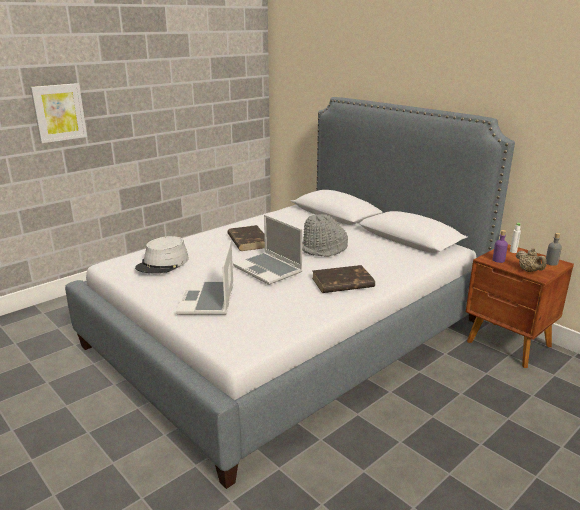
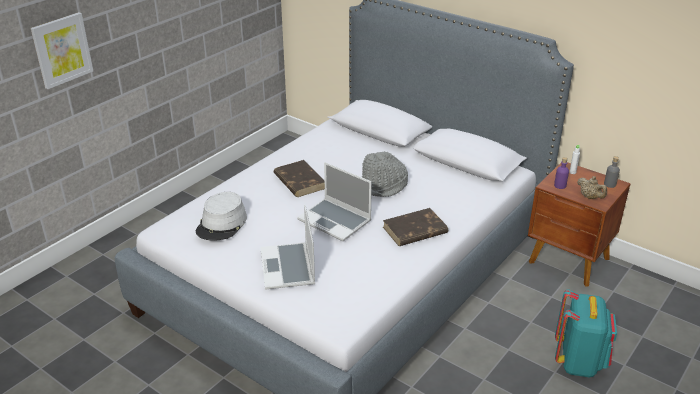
camera: 10 degrees left, 10 degrees up
none -> turquoise backpack [555,289,617,377]

